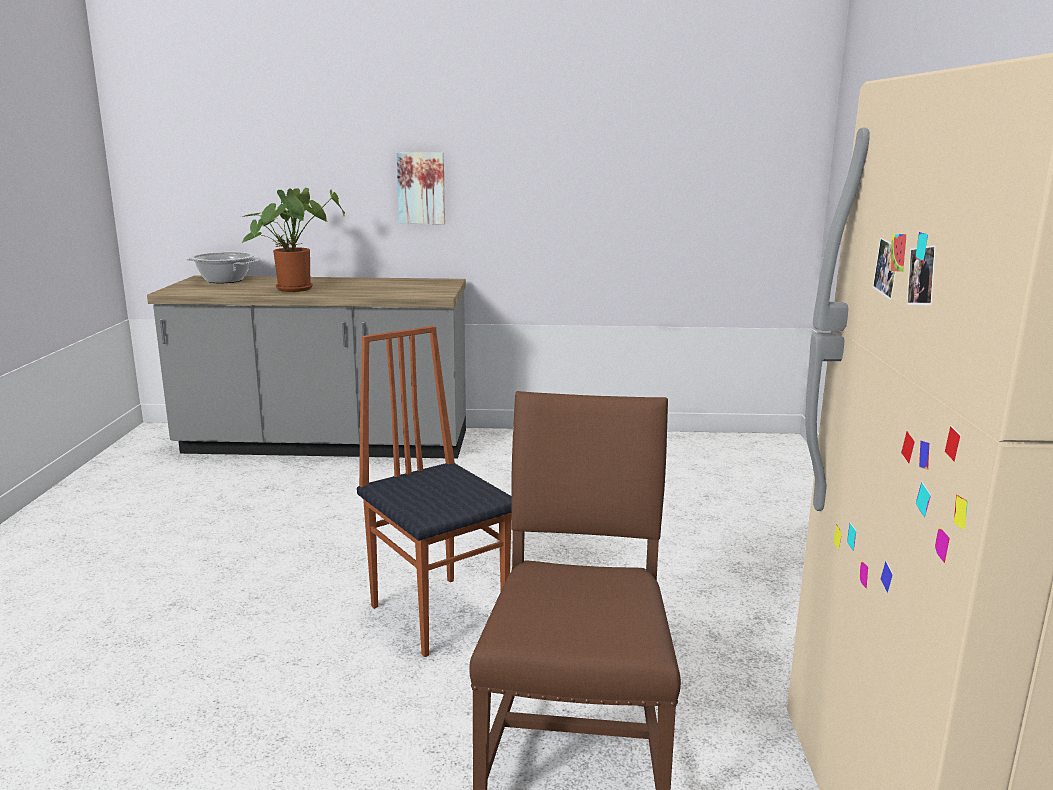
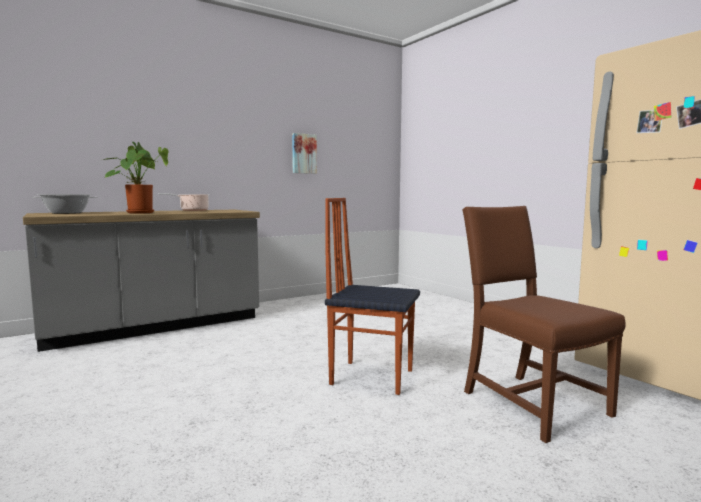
camera: 35 degrees left, 10 degrees down
picture [396,152,445,224] -> picture moved to [292,133,317,174]
none -> cooking pot [158,193,209,211]

